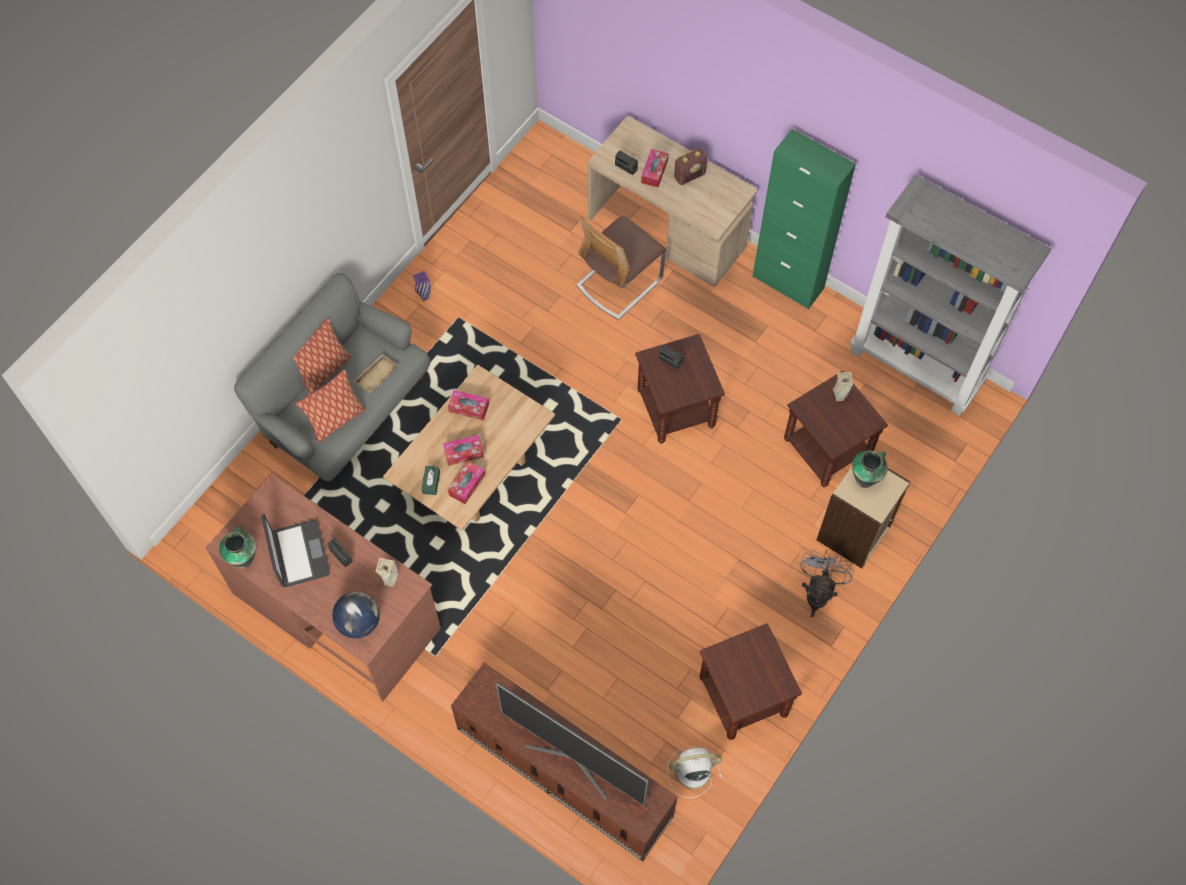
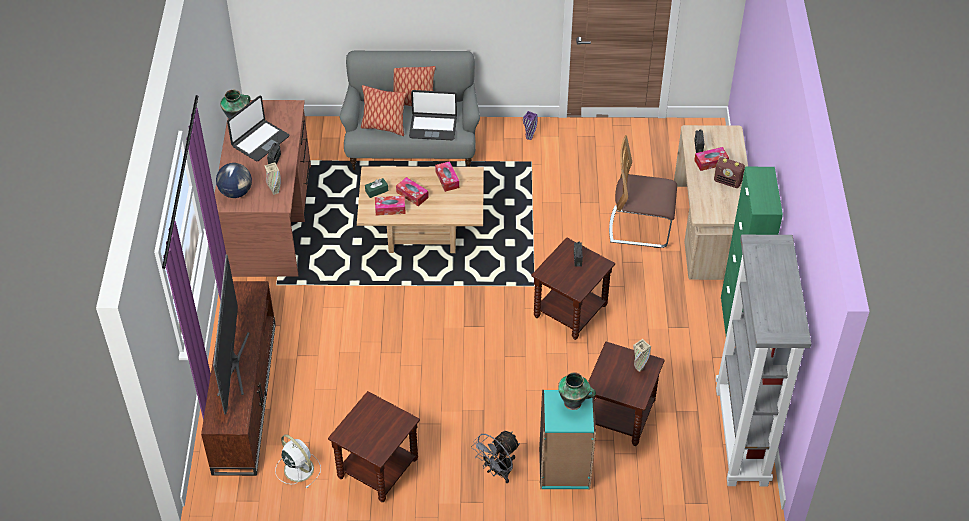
camera: 55 degrees right, 15 degrees down
beige tray [354,354,398,393] -> laptop [409,90,457,140]
grey fan [800,549,854,617] -> grey fan turned 150 degrees clockwise [471,431,520,483]
beige bookcase [816,467,910,568] -> turquoise bookcase [539,390,596,490]

